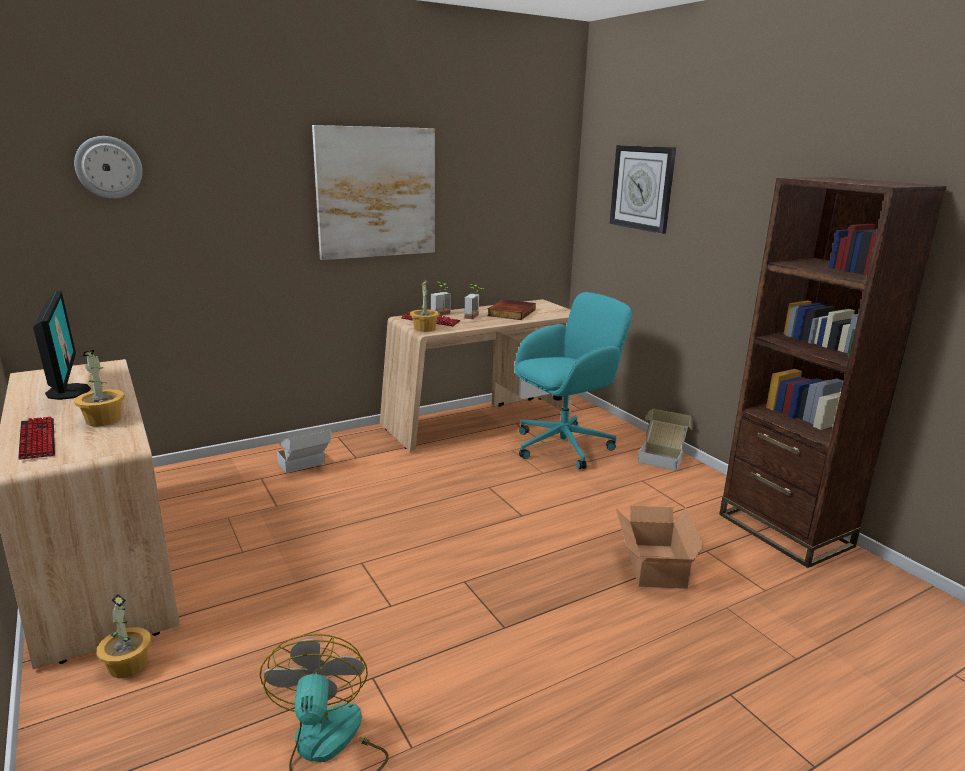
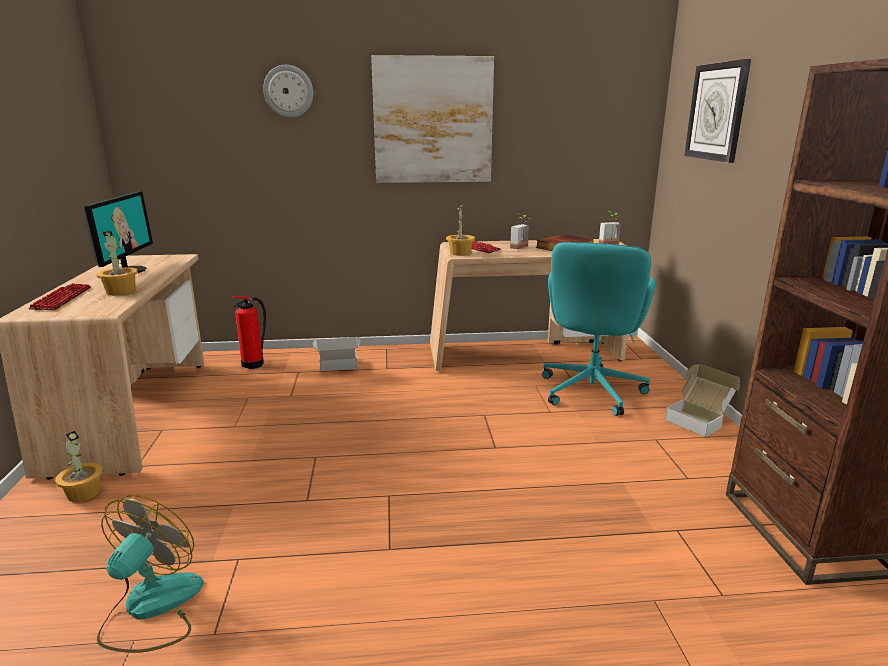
camera: 25 degrees right, 0 degrees up
wall clock [74,136,143,199] -> wall clock moved to [263,65,313,117]
potted plant [431,282,451,316] -> potted plant moved to [599,211,621,245]
turquoise office chair [514,292,632,469] -> turquoise office chair turned 120 degrees clockwise [542,242,655,416]
cardboard box [616,506,704,589] -> none
none -> fire extinguisher [232,296,266,369]

